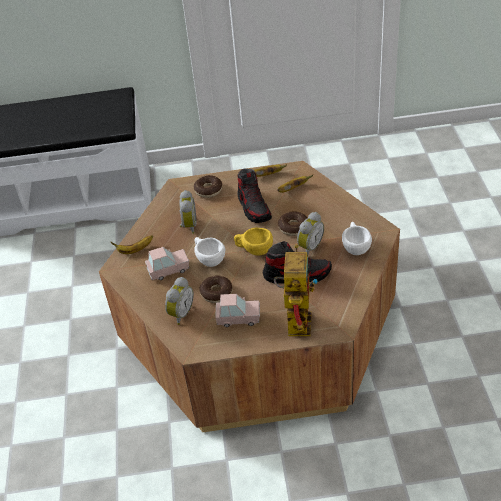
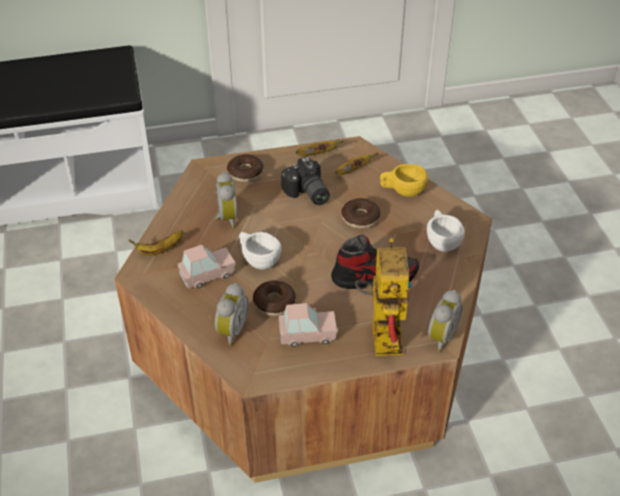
camera: 10 degrees left, 0 degrees up
yellow cup [234,228,273,255] -> yellow cup moved to [380,164,428,197]
shoe [237,169,272,223] -> camera [281,156,330,205]
alarm clock [297,212,324,257] -> alarm clock moved to [428,290,463,352]

